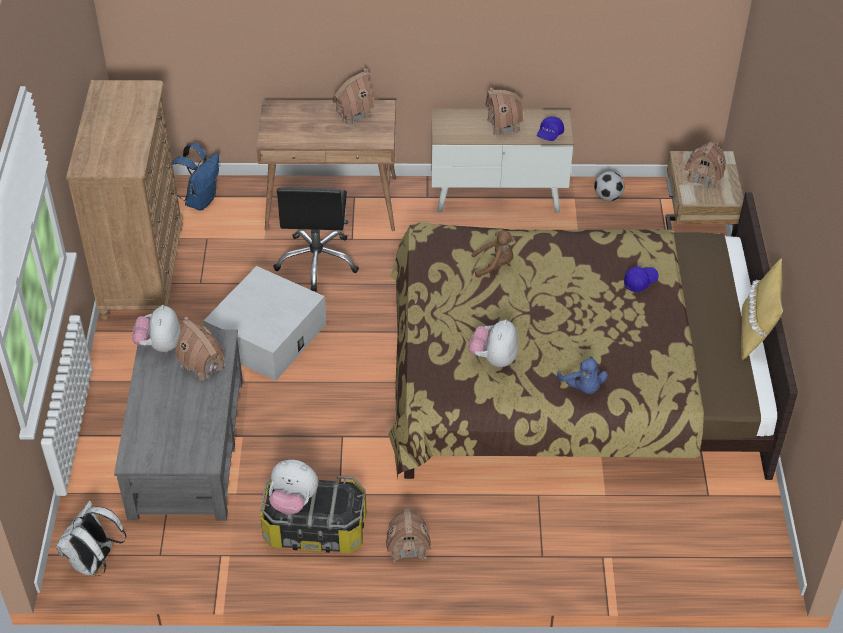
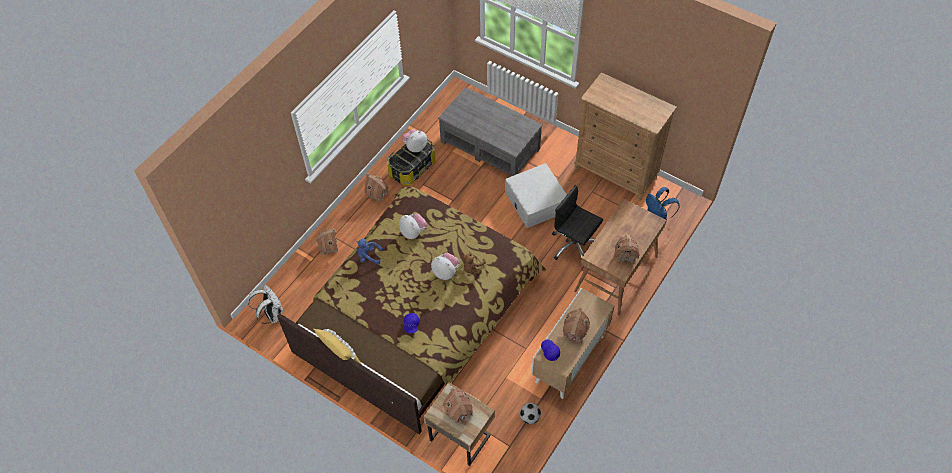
camera: 125 degrees right, 10 degrees up
white backpack [56,501,127,576] -> white backpack moved to [248,285,283,324]
plush toy [132,305,181,352] -> plush toy moved to [431,253,460,280]
toy house [175,317,226,380] -> toy house moved to [315,228,339,256]

